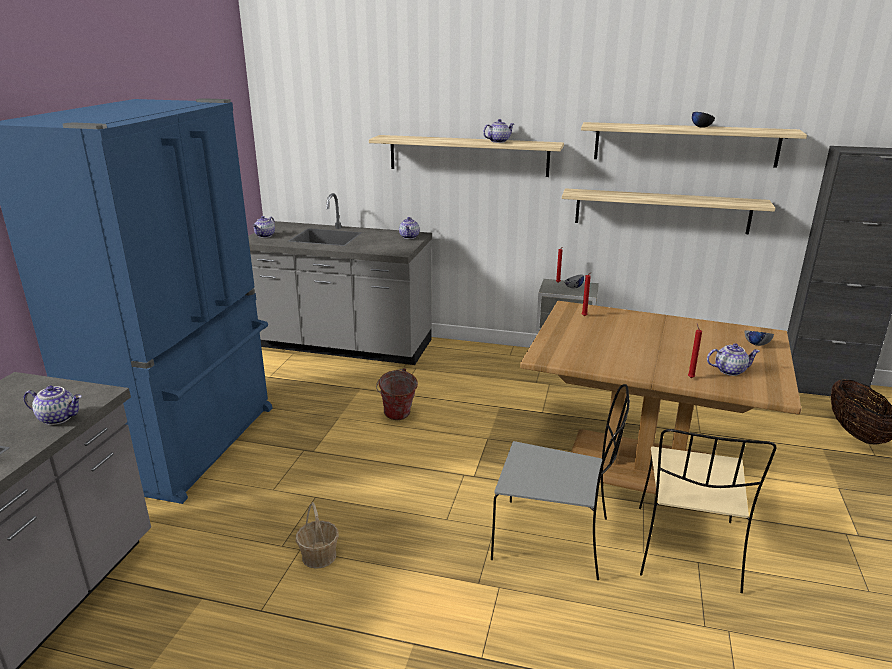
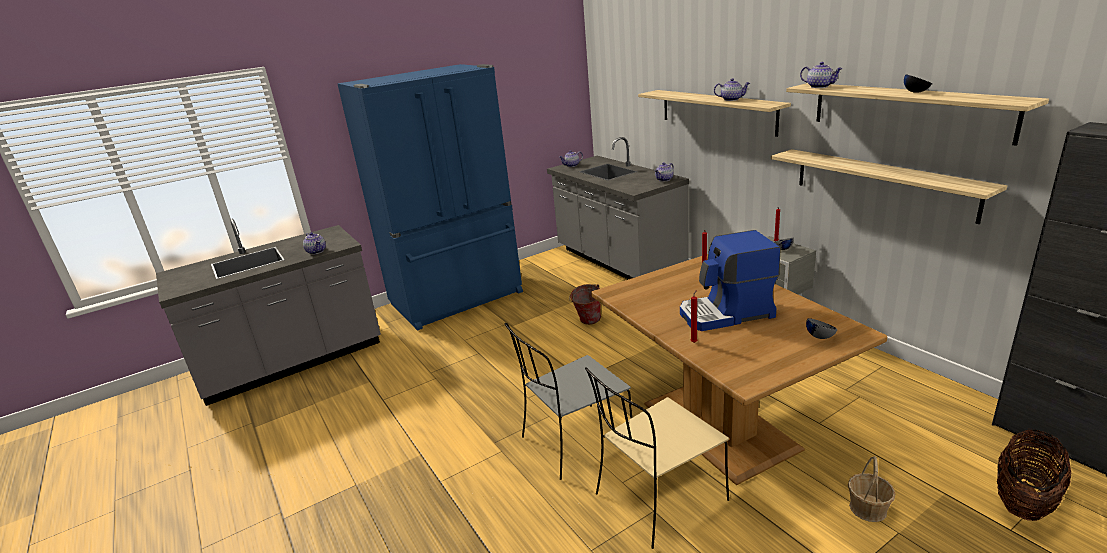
camera: 45 degrees right, 0 degrees up
basket [296,502,339,569] -> basket moved to [848,456,896,522]
grey chair [491,384,630,580] -> grey chair turned 90 degrees clockwise [504,323,632,480]
teapot [707,343,760,376] -> teapot moved to [800,62,843,88]
none -> coffee machine [680,230,781,331]

